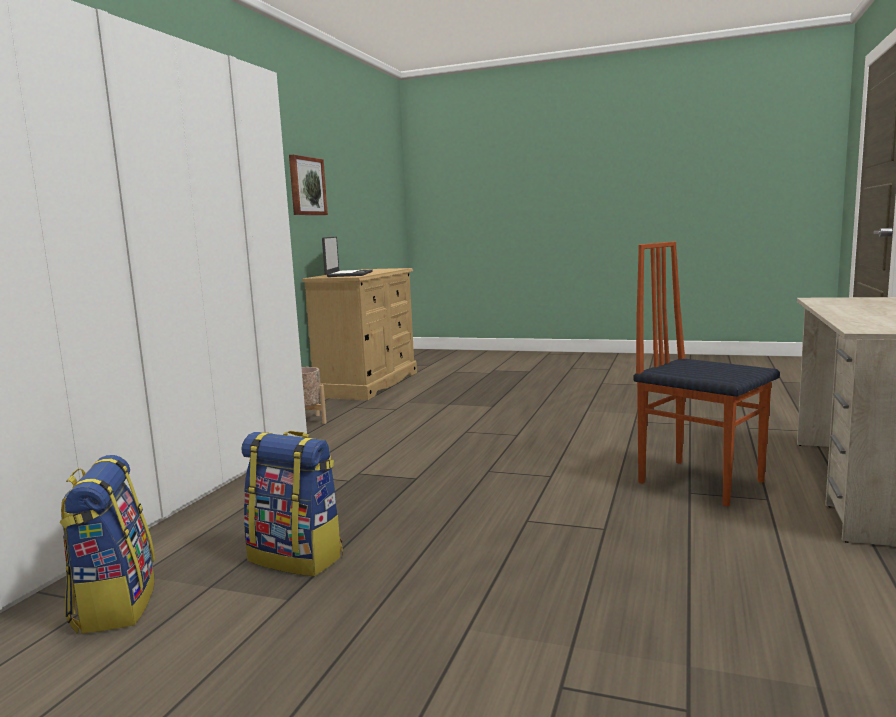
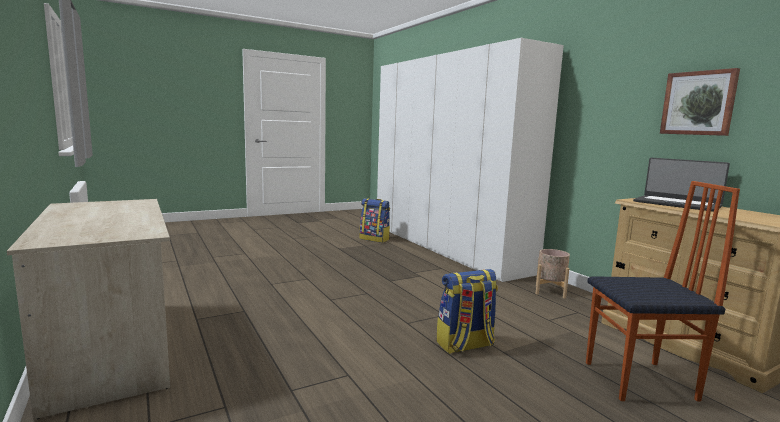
camera: 130 degrees right, 0 degrees up
backpack [241,431,343,576] -> backpack moved to [437,269,498,354]
chair [633,241,780,506] -> chair moved to [586,181,740,401]

